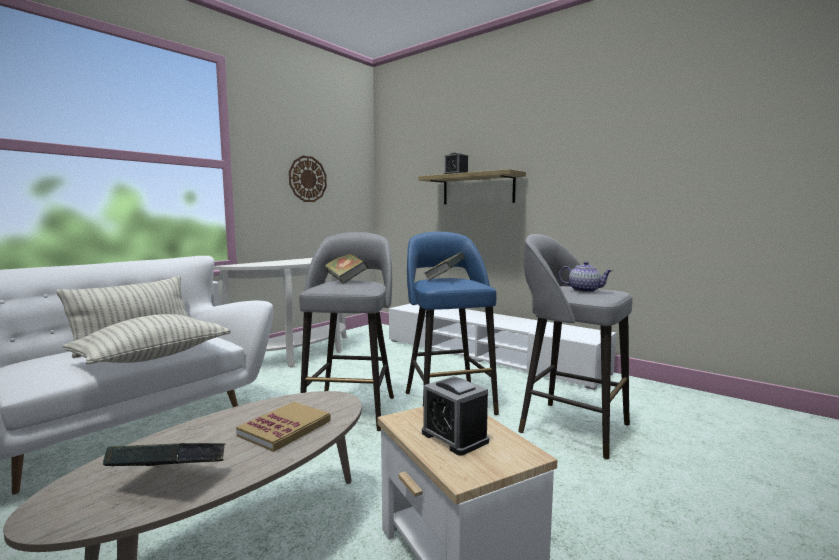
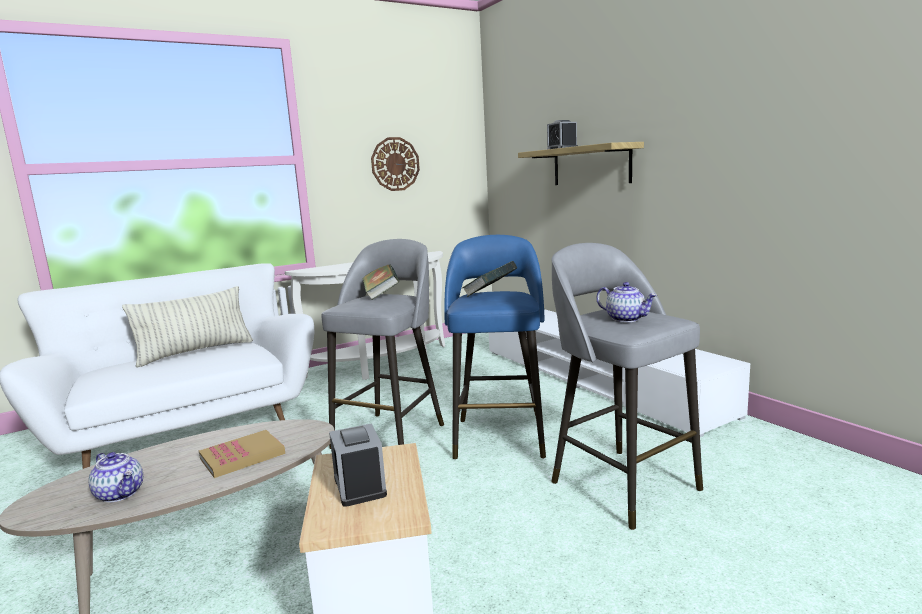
camera: 20 degrees right, 5 degrees up
pillow [63,314,231,364] -> none
book [103,443,225,466] -> teapot [88,452,143,502]

